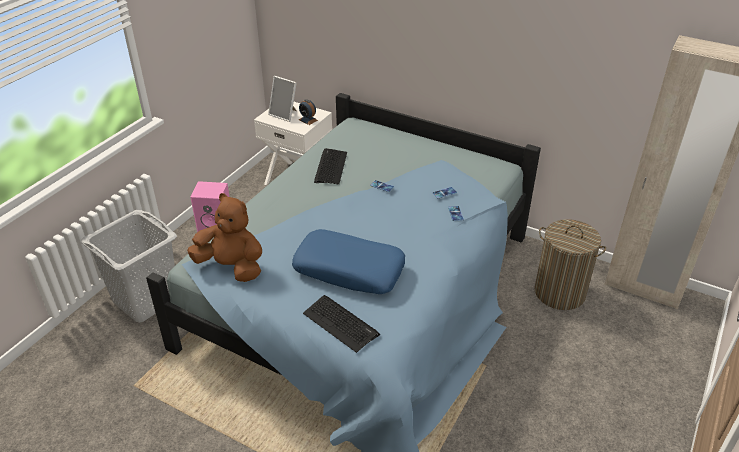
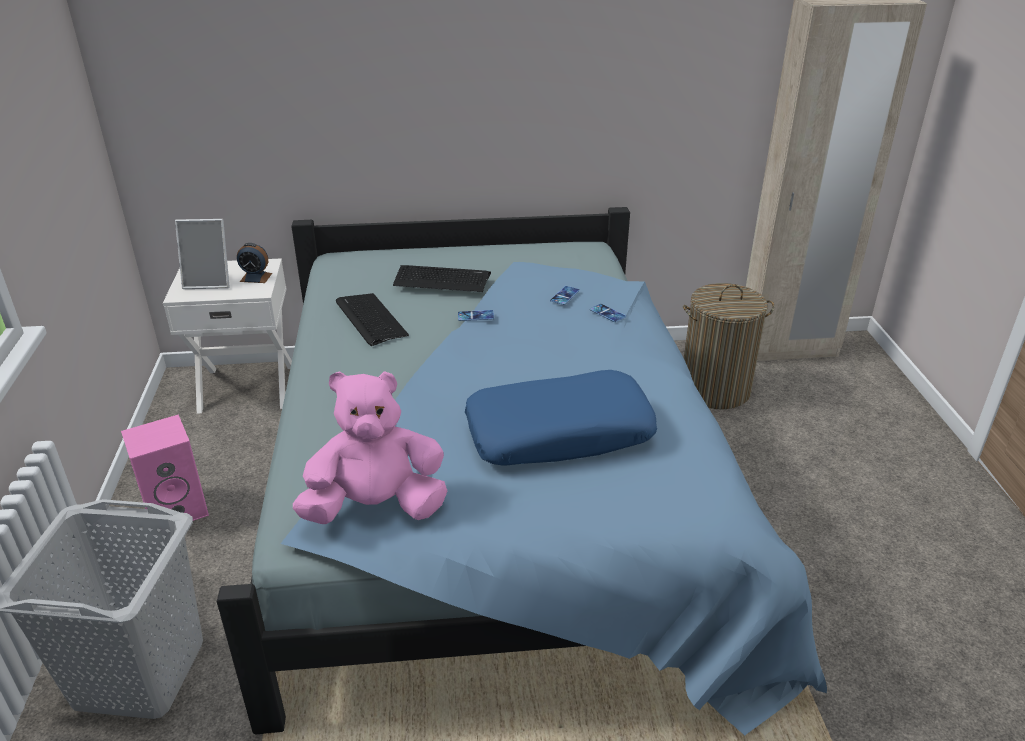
camera: 35 degrees left, 5 degrees down
brown plush toy [187,193,262,282] -> pink plush toy [293,371,448,524]
keyboard [303,295,380,353] -> keyboard moved to [393,265,491,292]

